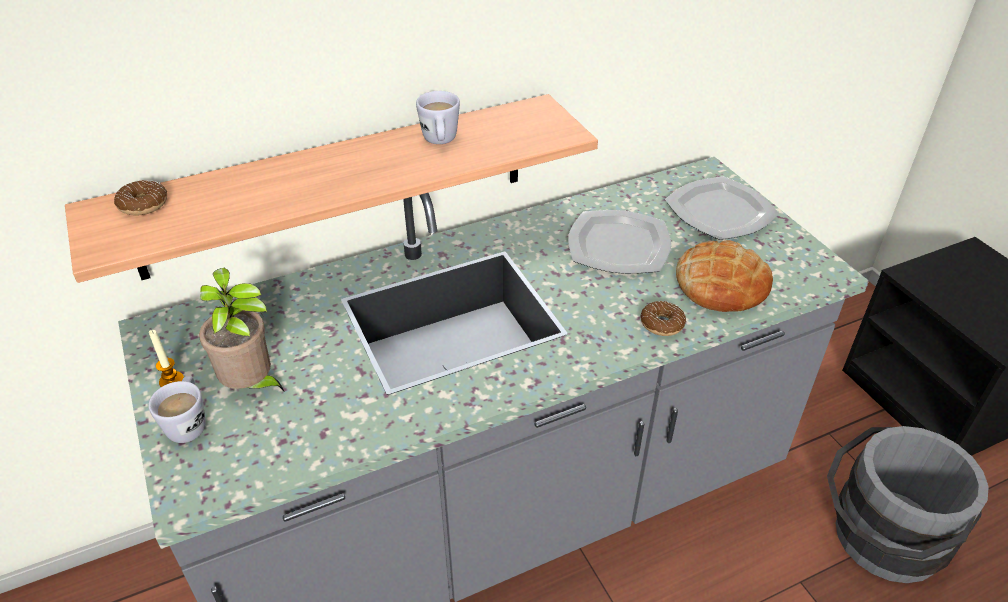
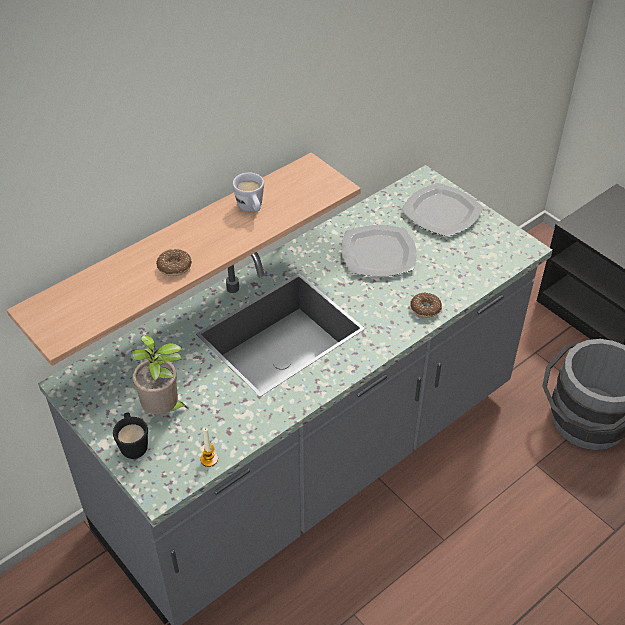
camera: 15 degrees left, 5 degrees up
donut [114,180,167,215] -> donut moved to [156,249,192,276]
white mug [148,376,206,443] -> black mug [113,413,148,459]
candle [149,330,184,387] -> candle moved to [200,427,218,467]
bread [676,240,773,312] -> none

